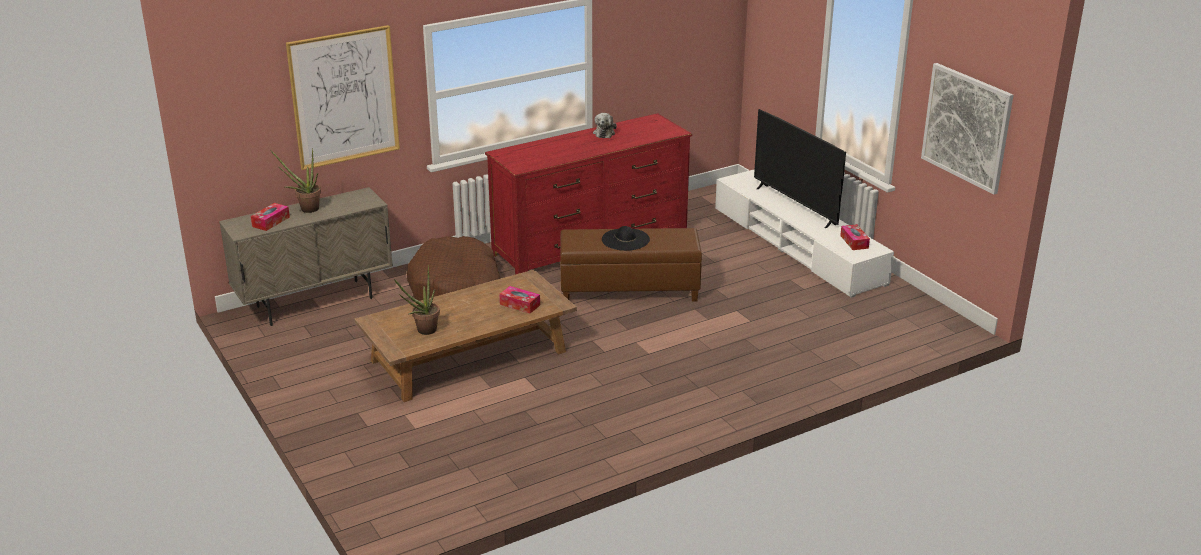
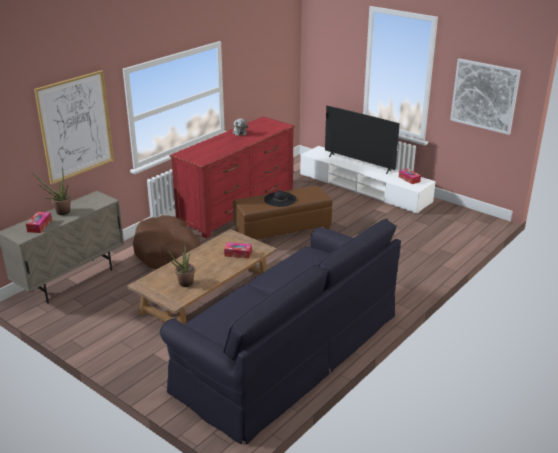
camera: 20 degrees left, 0 degrees up
none -> black sofa [160,219,401,445]

